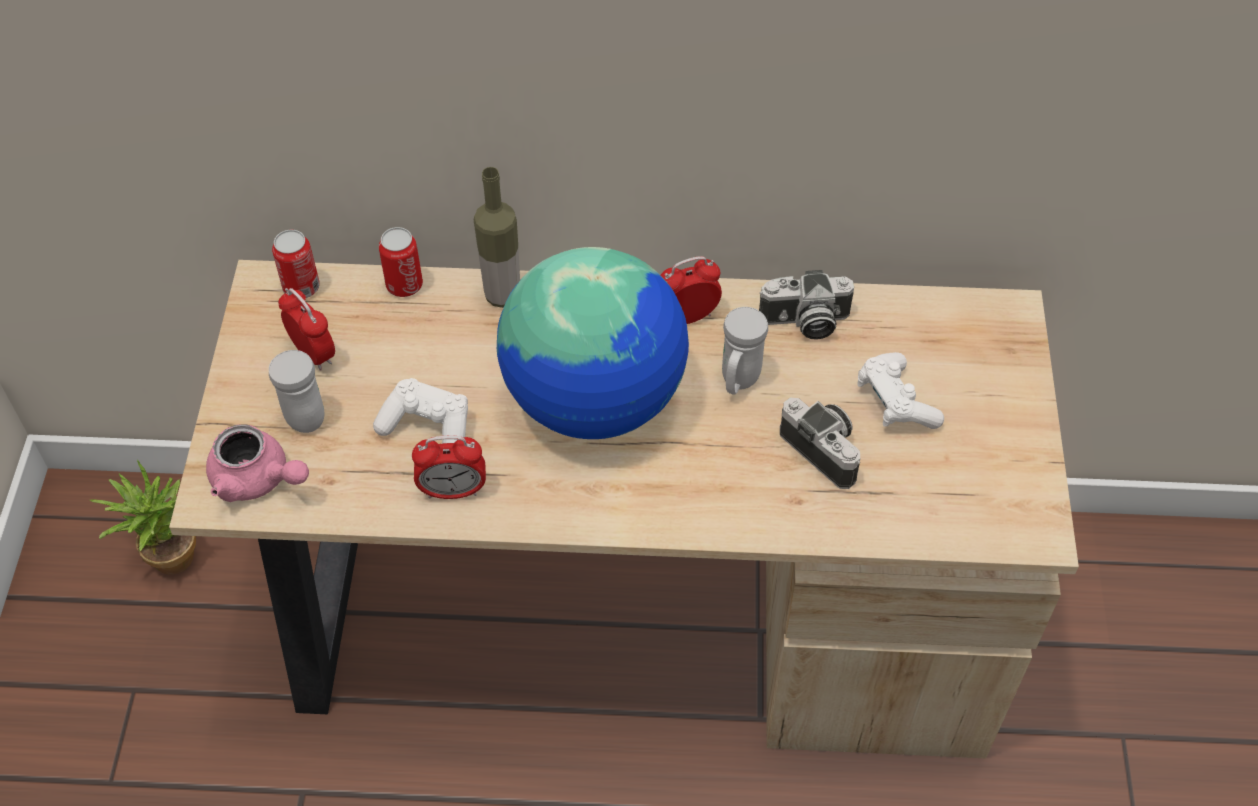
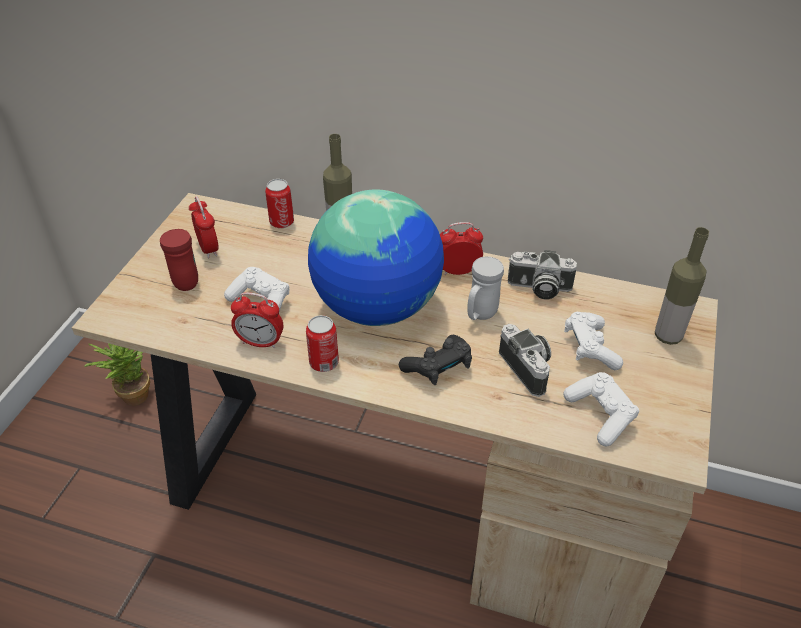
camera: 15 degrees right, 10 degrees down
pink teapot [206,425,309,502] -> none
white mug [269,350,324,433] -> red mug [160,229,198,291]
can [272,230,320,298] -> can moved to [306,315,339,372]
none -> black game controller [399,335,472,385]
none -> white game controller [563,372,639,447]
none -> bottle [655,227,709,345]

